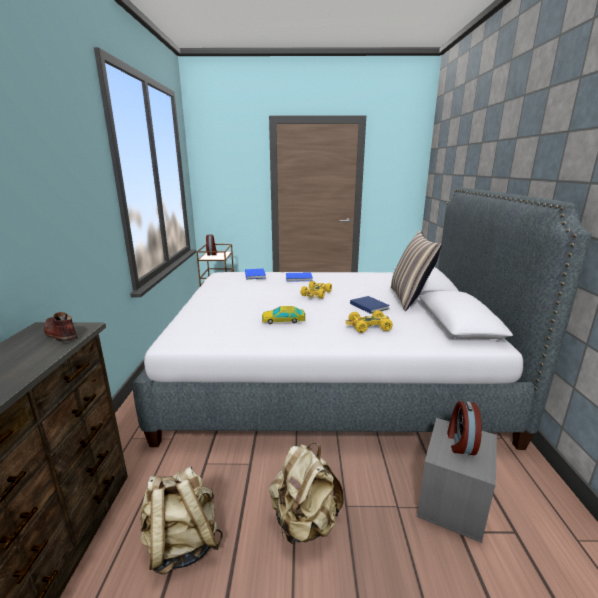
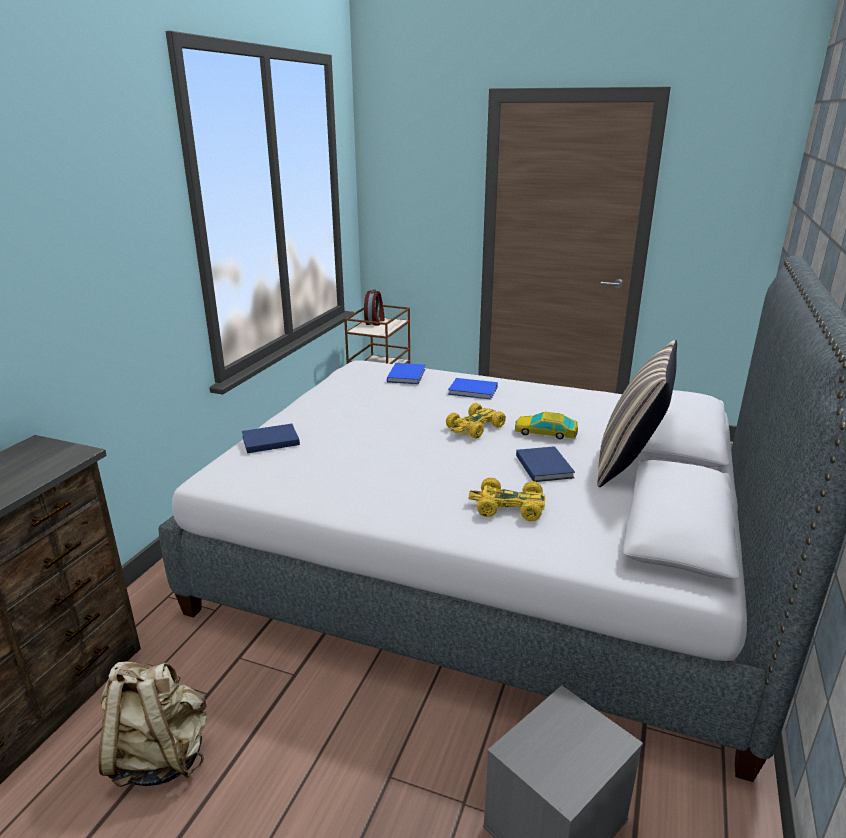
camera: 20 degrees right, 5 degrees up
brown shoe [44,312,78,342] -> none
toy car [262,306,305,324] -> toy car moved to [515,412,578,439]
beige backpack [269,443,344,545] -> none
alarm clock [447,401,482,455] -> none
none -> blue book [242,424,300,453]

